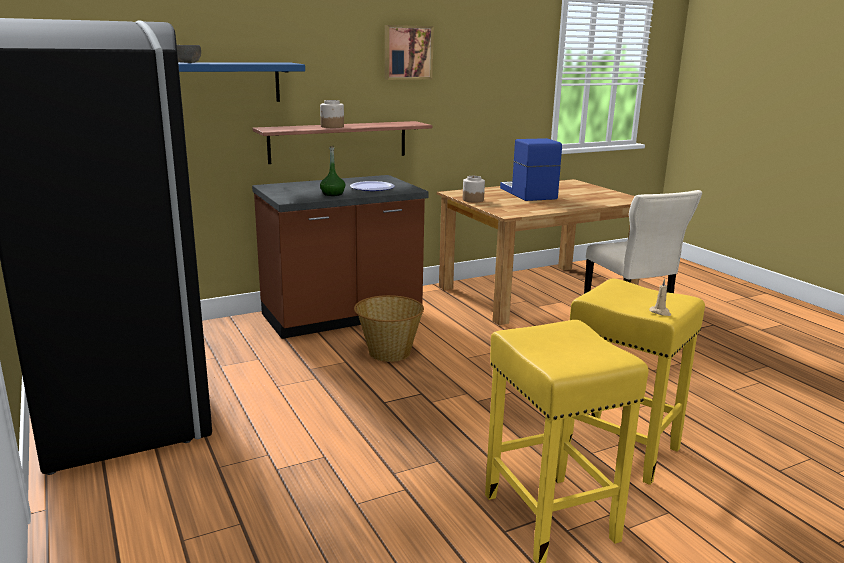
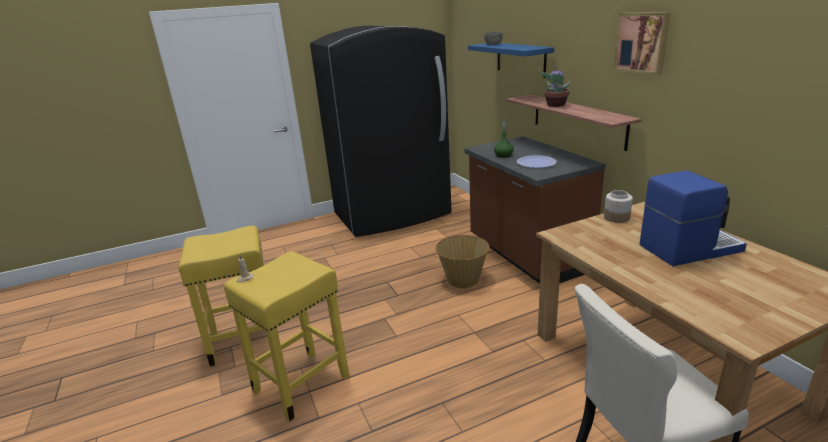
camera: 95 degrees right, 5 degrees up
jar [320,100,344,128] -> potted plant [539,65,570,107]

